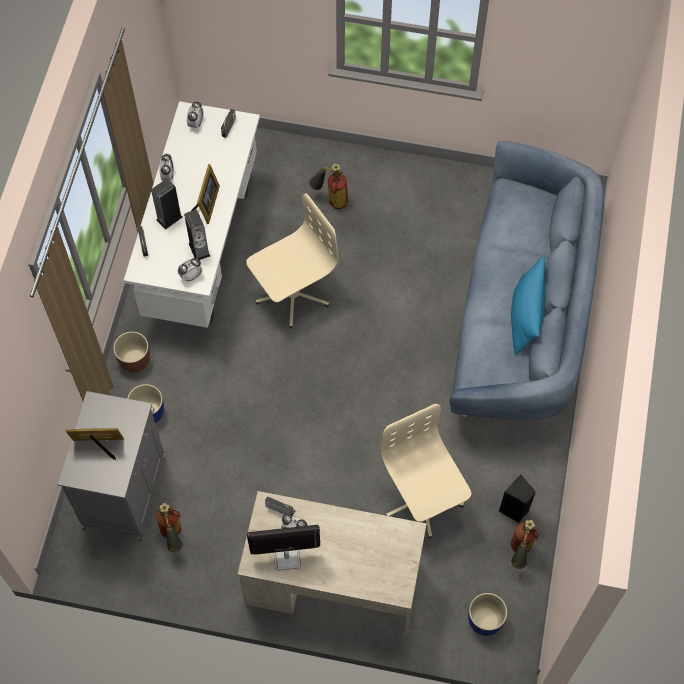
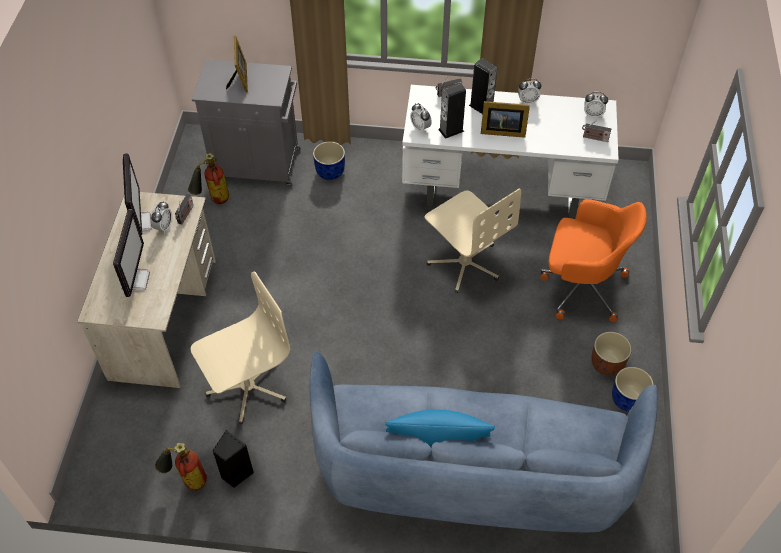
camera: 85 degrees right, 10 degrees down
brown planter [113,331,150,372] -> brown planter moved to [591,332,632,376]
fire extinguisher [309,164,348,209] -> orange office chair [540,199,647,322]
blue planter [468,593,507,636] -> blue planter moved to [612,367,654,412]
none -> monitor [113,209,150,297]

